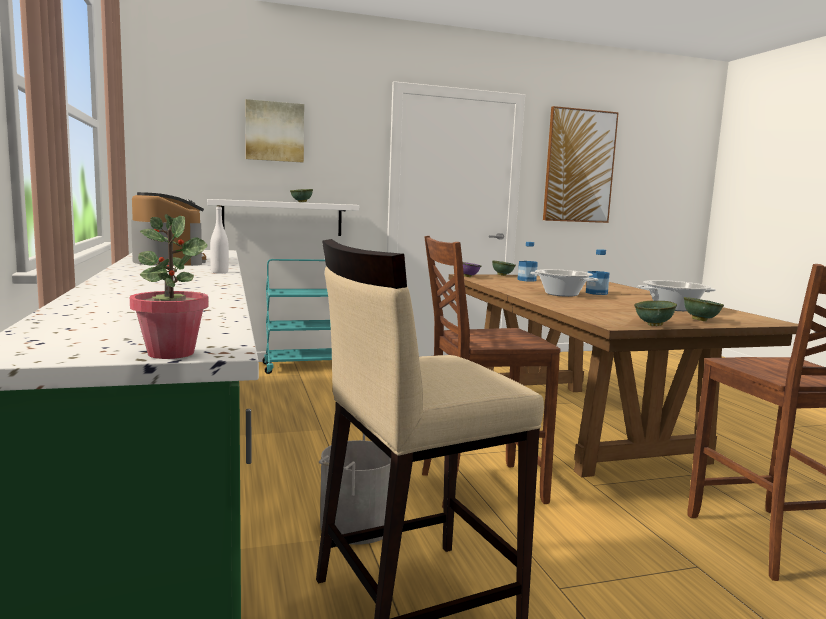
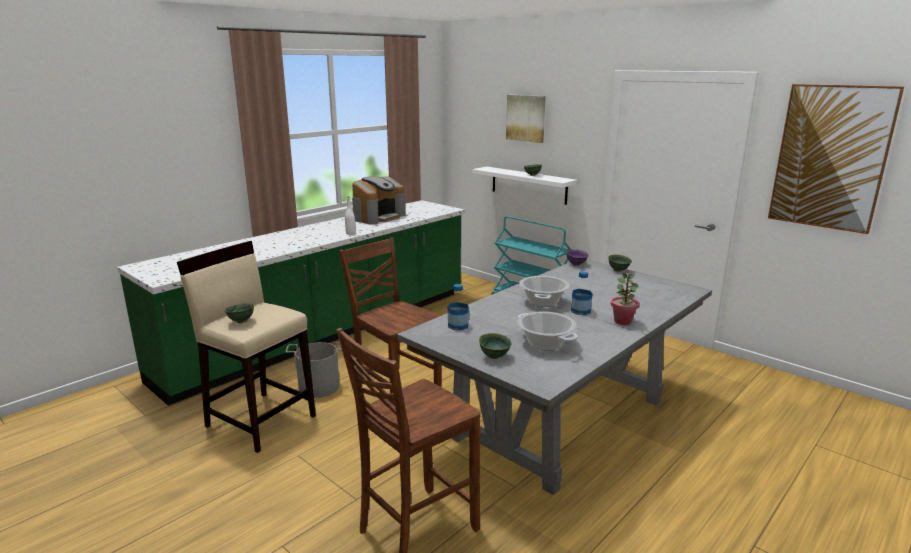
camera: 60 degrees right, 10 degrees up
potted plant [130,214,209,359] -> potted plant moved to [611,273,639,325]
brown dining table [449,274,798,477] -> grey dining table [397,260,712,495]
bottle [517,242,538,282] -> bottle moved to [448,284,469,330]
green bowl [634,301,677,326] -> green bowl moved to [225,303,254,323]

